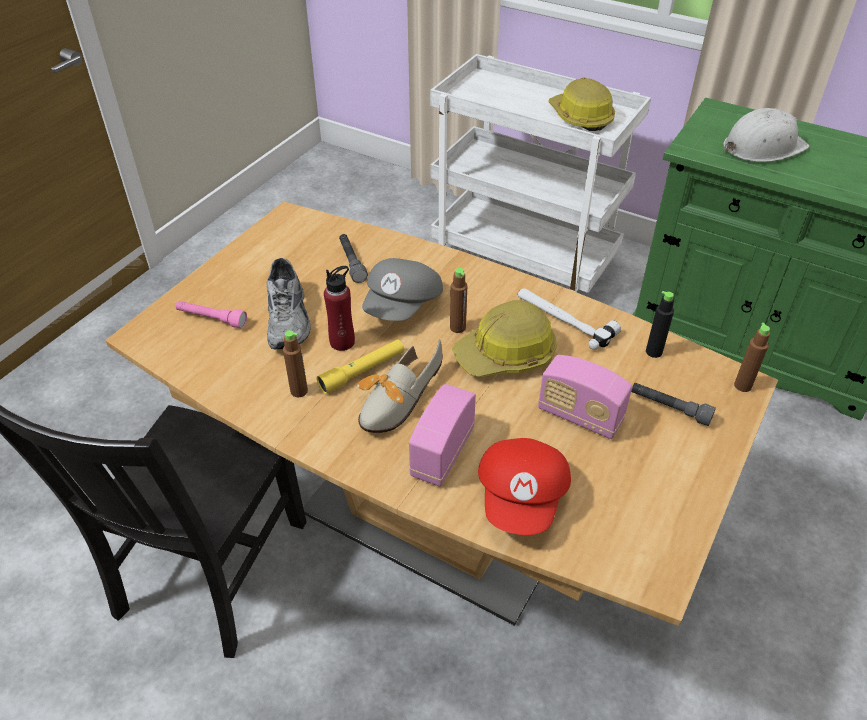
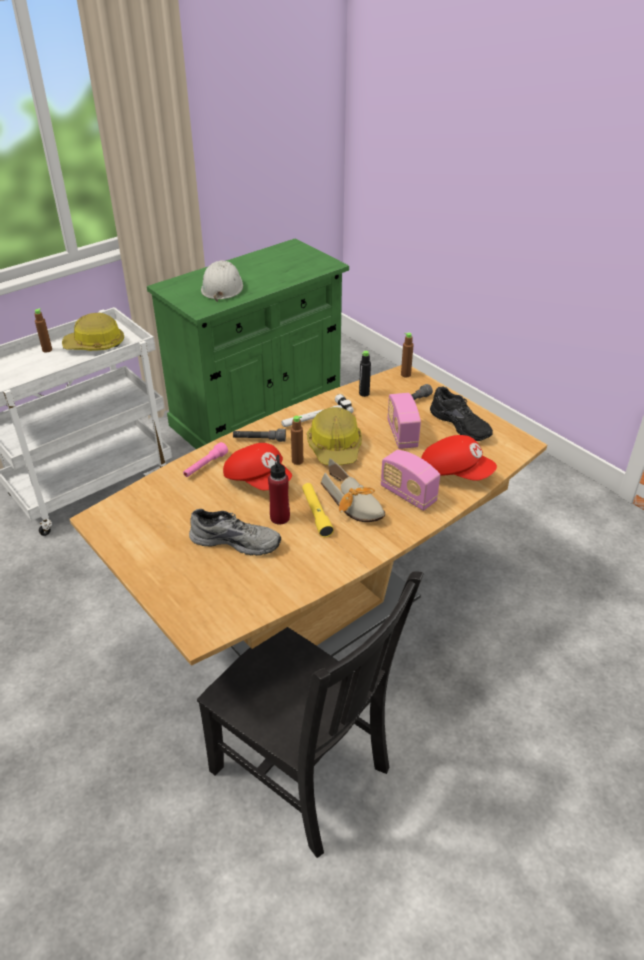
camera: 70 degrees left, 5 degrees down
pink flashlight [175,301,247,328] -> pink flashlight moved to [183,442,228,477]
brown bottle [283,330,308,397] -> brown bottle moved to [35,308,52,352]
grey flashlight [339,234,368,283] -> grey flashlight moved to [233,429,286,442]
grey cap [362,258,443,321] -> red cap [223,443,292,490]
radio [538,355,632,439] -> radio turned 120 degrees clockwise [387,393,421,449]
none -> black shoe [430,387,493,441]

